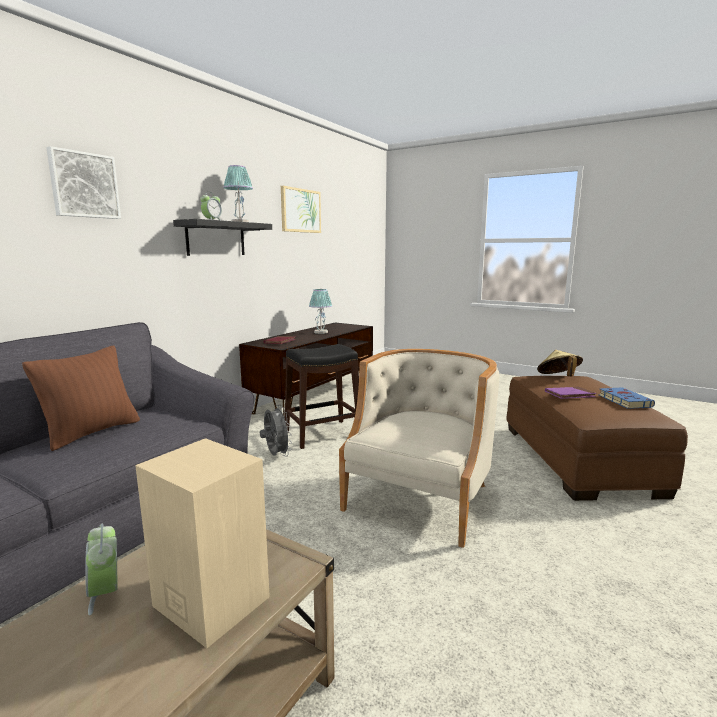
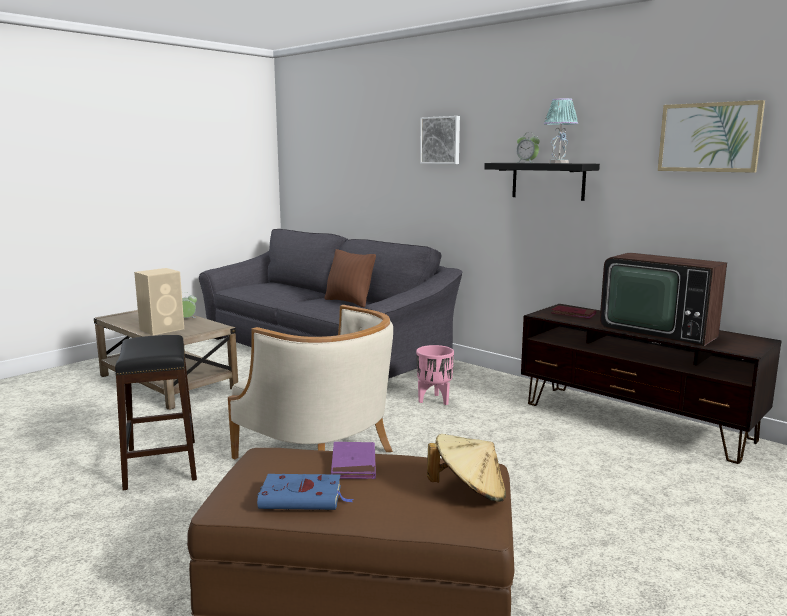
camera: 100 degrees right, 0 degrees up
grey fan [260,405,292,457] -> pink planter [416,345,454,405]
black stool [285,344,359,449] -> black stool moved to [115,335,197,490]
table lamp [309,289,332,334] -> television [600,253,727,346]

